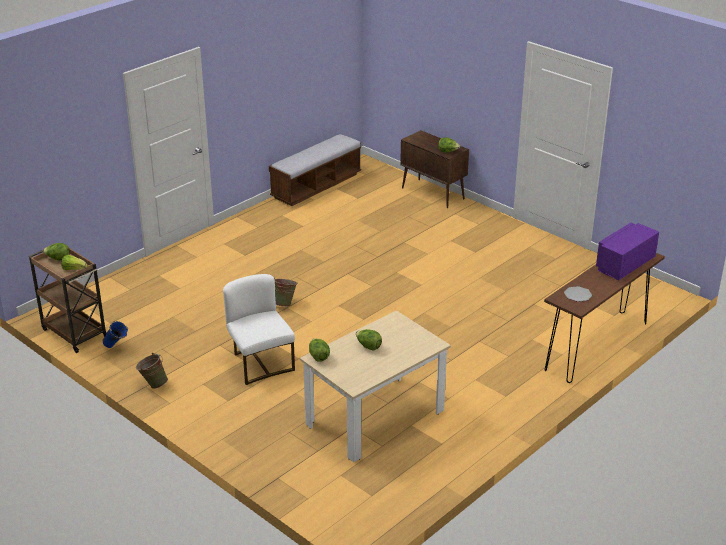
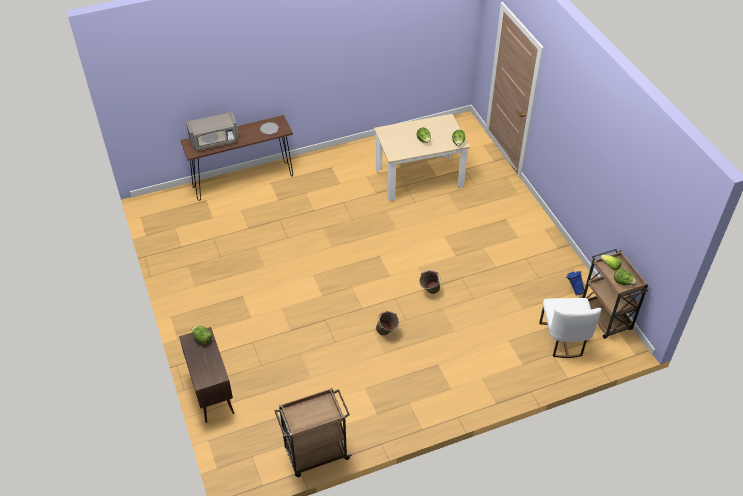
camera: 155 degrees left, 15 degrees up
green bucket [136,353,168,389] -> green bucket moved to [376,311,399,336]
white chair [223,274,295,385] -> white chair moved to [539,298,601,358]
bench [269,134,361,206] -> brown cart [274,388,352,477]
purple microwave [596,222,659,280] -> grey microwave [186,112,239,151]

